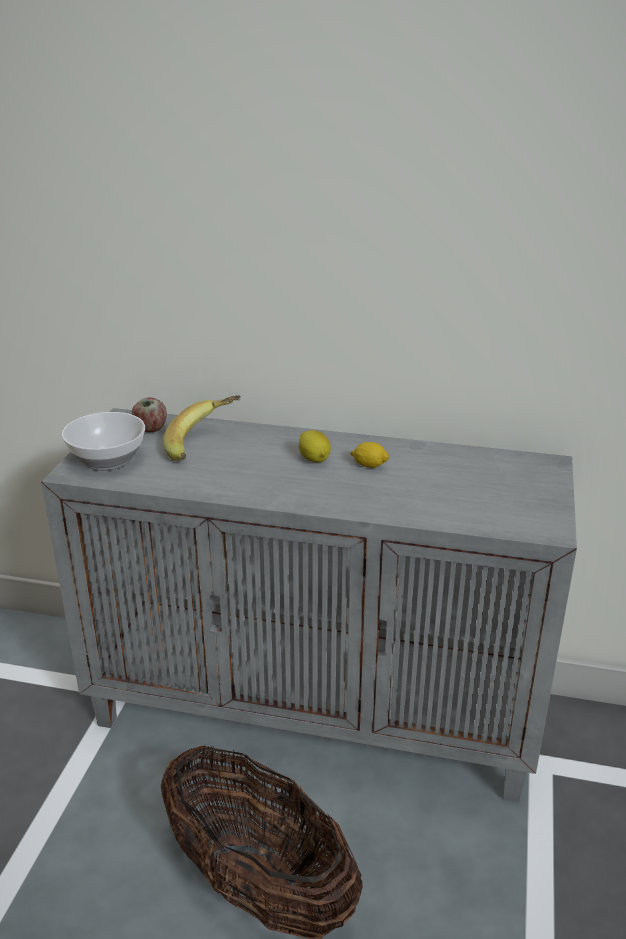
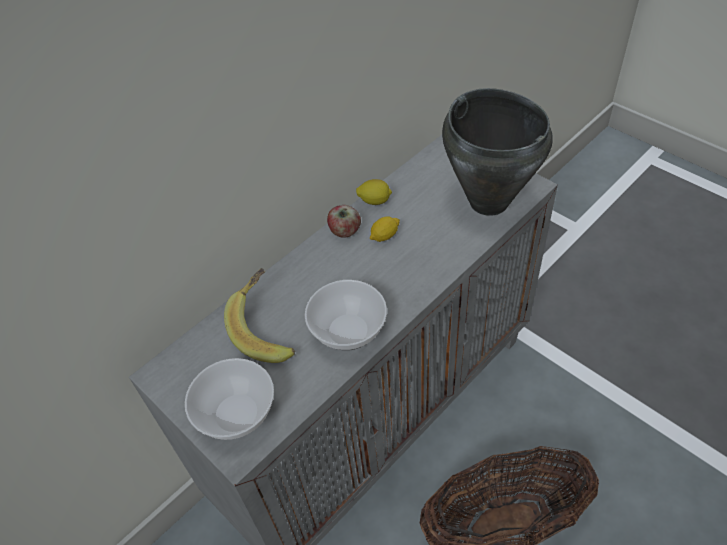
camera: 55 degrees left, 20 degrees up
apple [132,398,167,432] -> apple moved to [327,205,361,238]
lemon [299,430,331,462] -> lemon moved to [356,179,392,205]
none -> bowl [305,280,387,351]
none -> black cooking pot [442,88,553,216]

